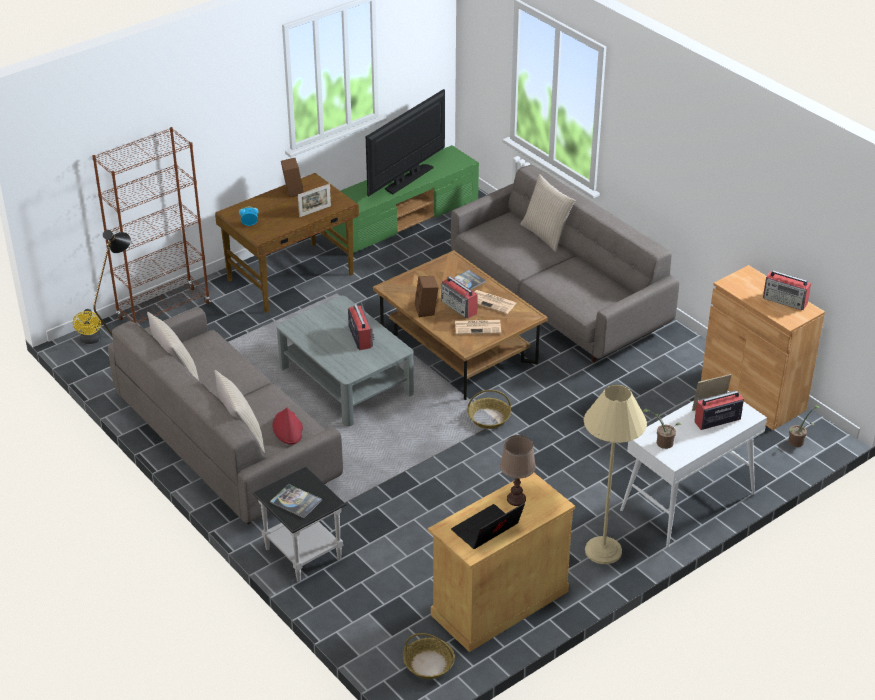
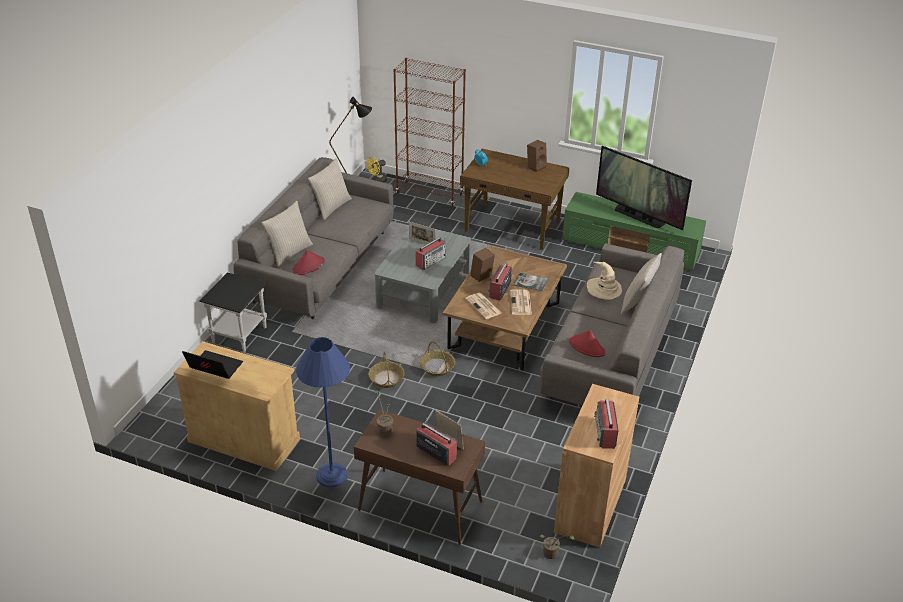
camera: 60 degrees right, 0 degrees up
book [270,484,322,518] -> none
picture frame [298,184,331,217] -> picture frame moved to [409,222,436,244]
television [366,89,445,196] -> television turned 150 degrees counterclockwise [596,146,692,230]
basket [403,633,455,679] -> basket moved to [368,352,405,388]
brown table lamp [500,435,536,506] -> none
beige floor lamp [584,384,647,564] -> blue floor lamp [296,337,350,487]
white console table [620,391,767,548] -> brown console table [354,409,485,545]
none -> red hat [569,330,606,357]
none -> beige hat [587,262,622,300]

